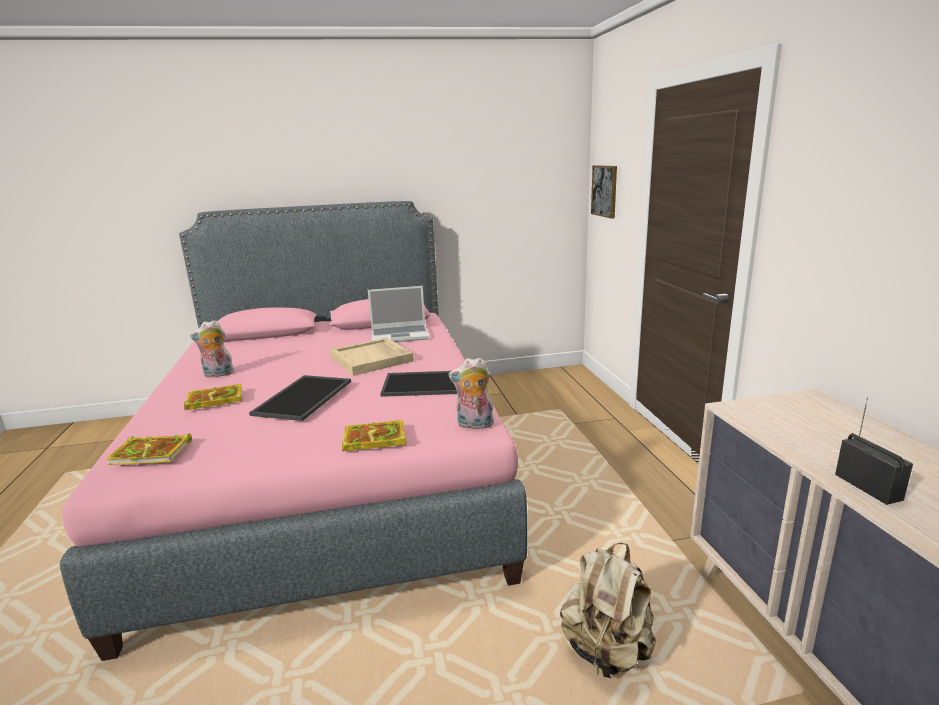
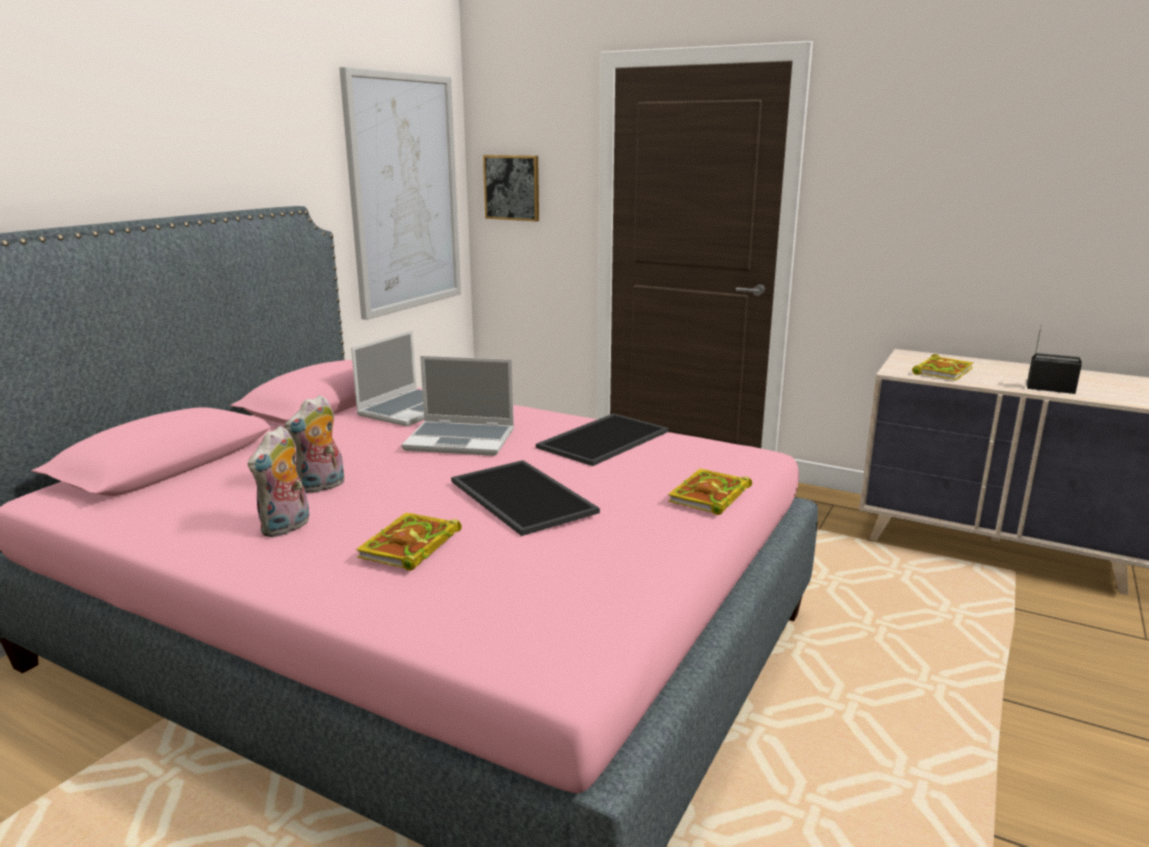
camera: 50 degrees left, 0 degrees up
book [107,433,192,465] -> book moved to [912,354,974,380]
beige tray [330,337,414,376] -> laptop [401,356,514,456]
plush toy [449,357,495,429] -> plush toy moved to [284,395,344,494]
beige backpack [560,543,656,678] -> none
none -> picture [339,67,461,320]

